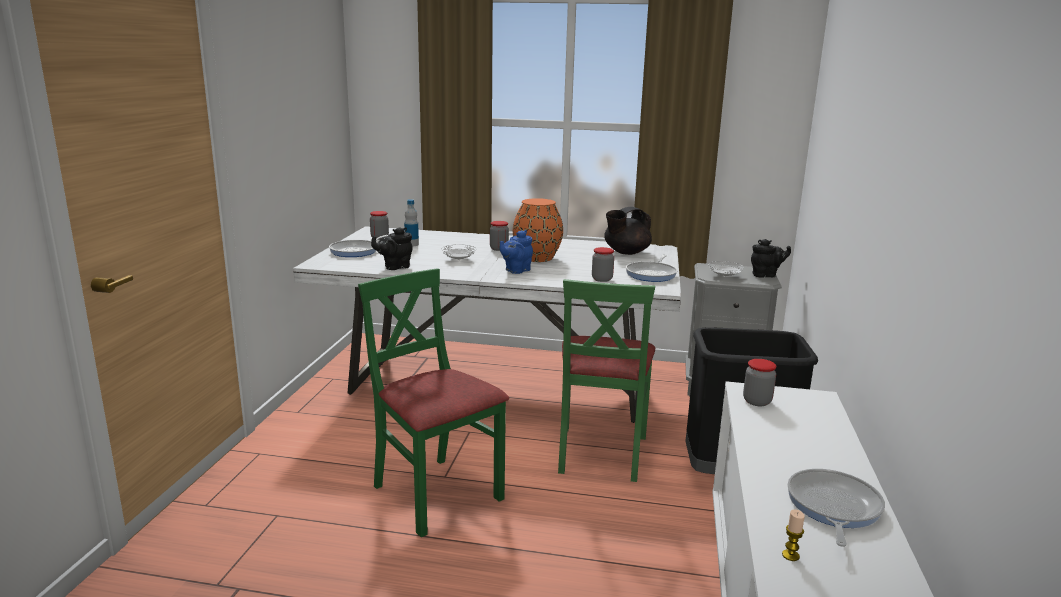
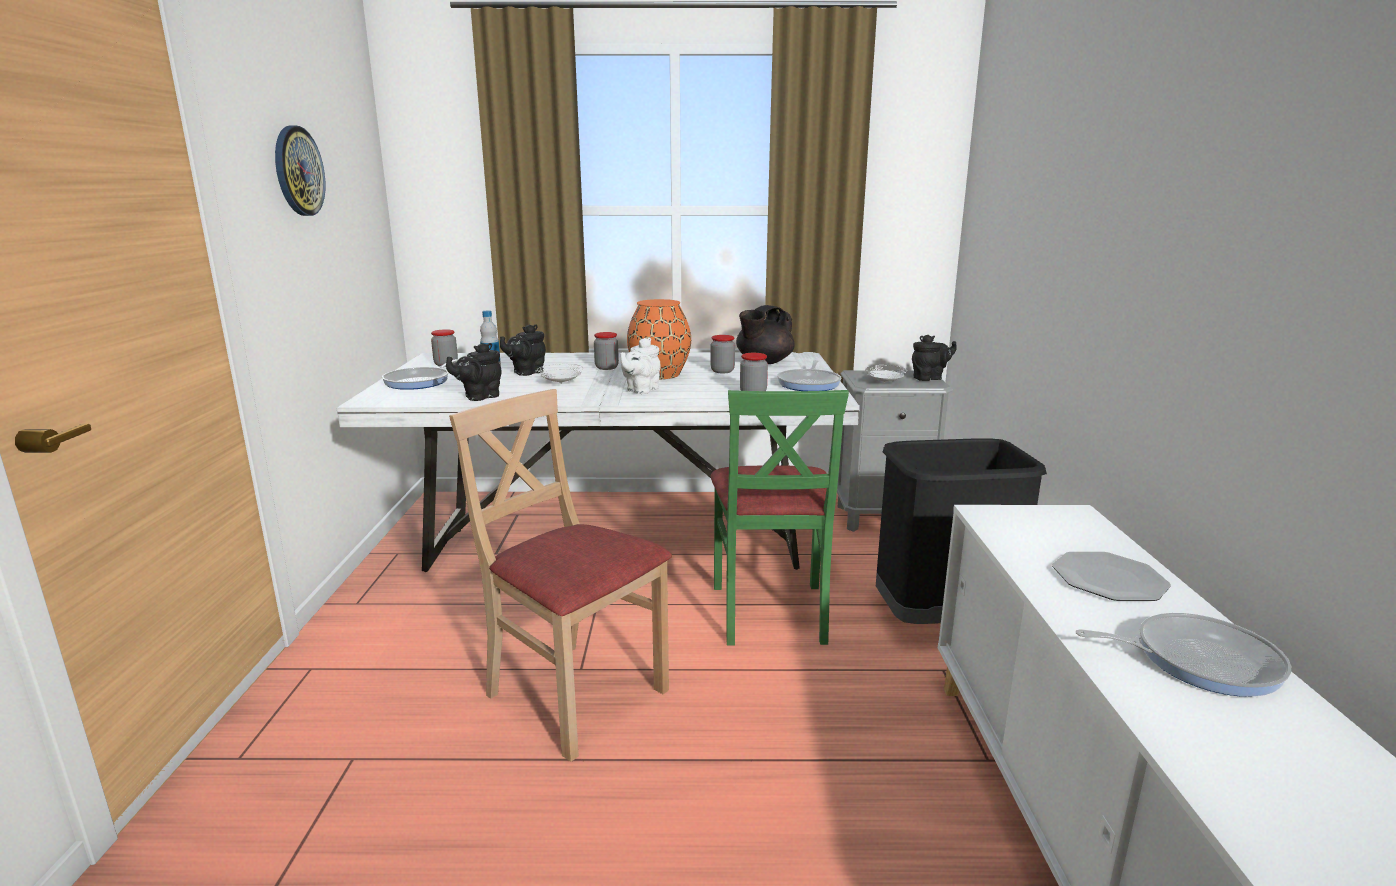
camera: 10 degrees left, 0 degrees up
green chair [358,268,509,537] -> beige chair [449,389,672,762]
blue teapot [500,230,533,274] -> white teapot [620,337,660,394]
jar [743,359,776,406] -> jar moved to [711,335,735,373]
candle [782,509,805,561] -> none
frying pan [787,469,885,547] -> frying pan turned 90 degrees clockwise [1076,613,1291,697]
none -> wall clock [275,126,325,216]
none -> black teapot [500,324,546,376]
none -> plate [1052,552,1171,601]

